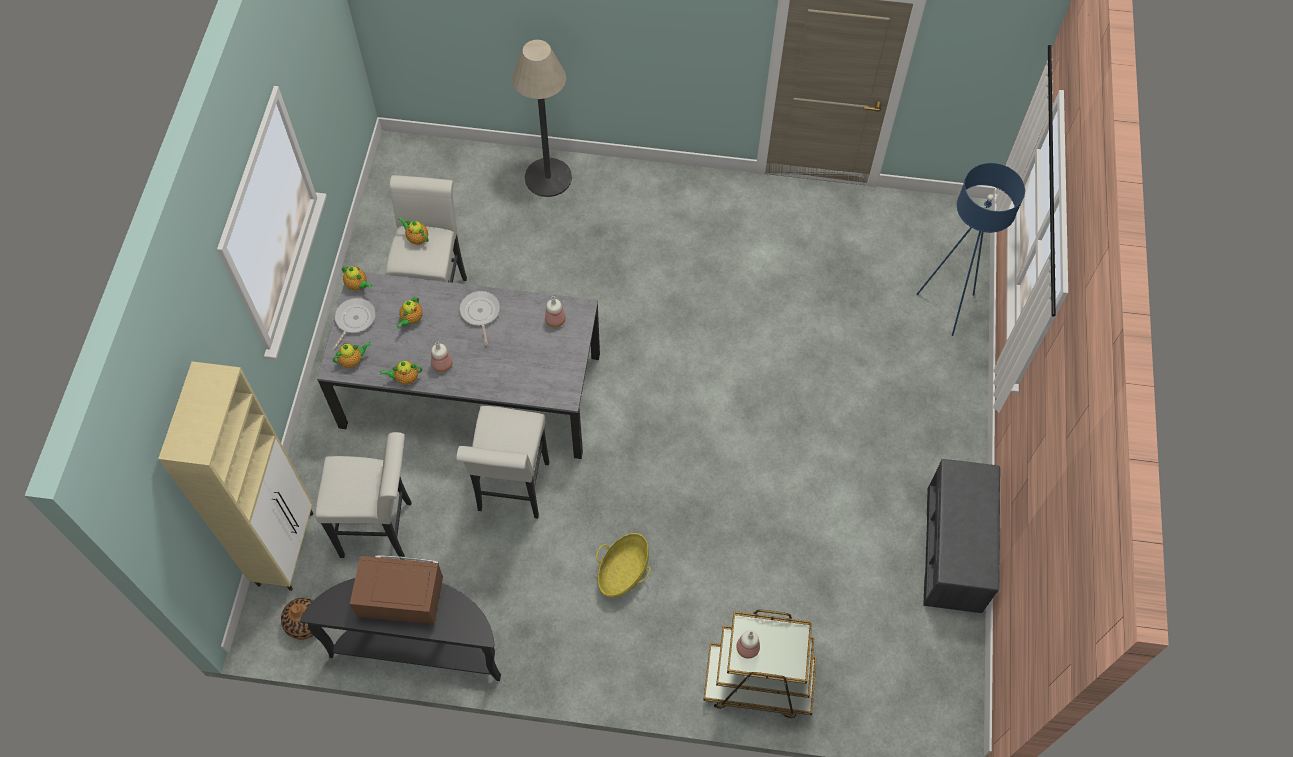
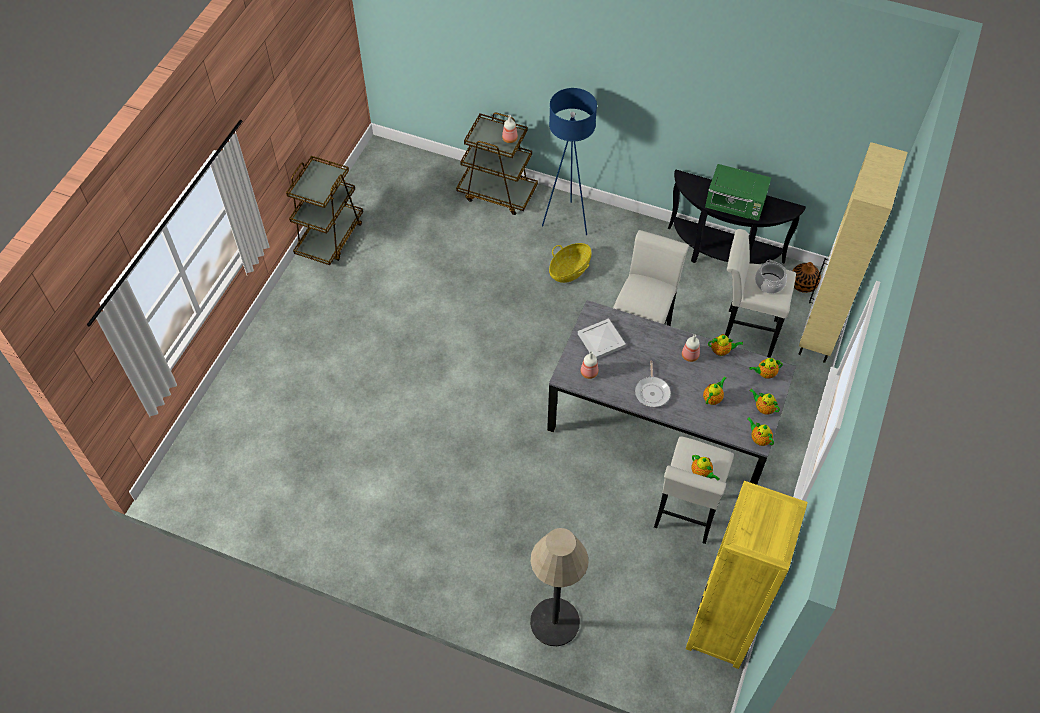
camera: 165 degrees left, 5 degrees down
frying pan [332,298,376,350] -> teapot [749,389,780,415]
brown microwave [350,555,443,624] -> green microwave [705,164,771,221]
blue floor lamp [916,163,1025,336] -> blue floor lamp moved to [542,88,597,235]
grey bench [923,459,1000,613] -> brown cart [286,156,363,265]
none -> white tray [578,318,626,359]
none -> yellow bookcase [686,481,808,669]
none -> cooking pot [755,260,787,293]

